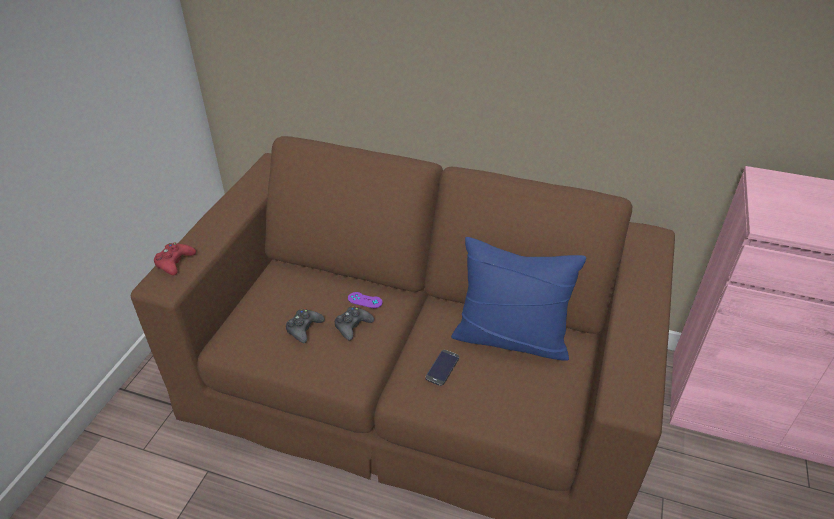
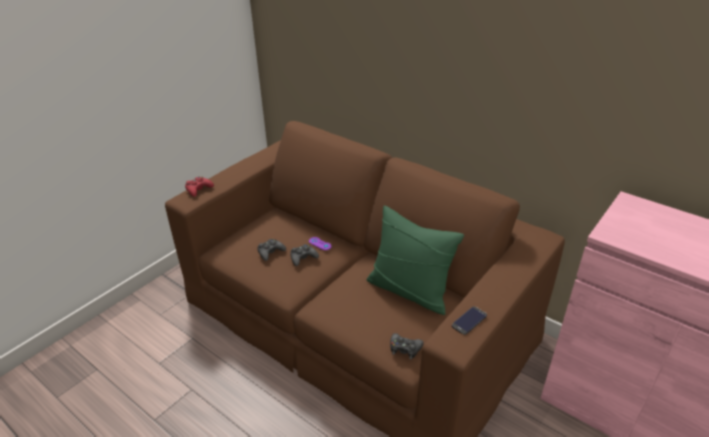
camera: 20 degrees right, 5 degrees down
phone [425,350,459,386] -> phone moved to [452,306,487,335]
blue pillow [451,237,586,361] -> green pillow [367,206,464,315]
none -> black game controller [390,333,424,359]

